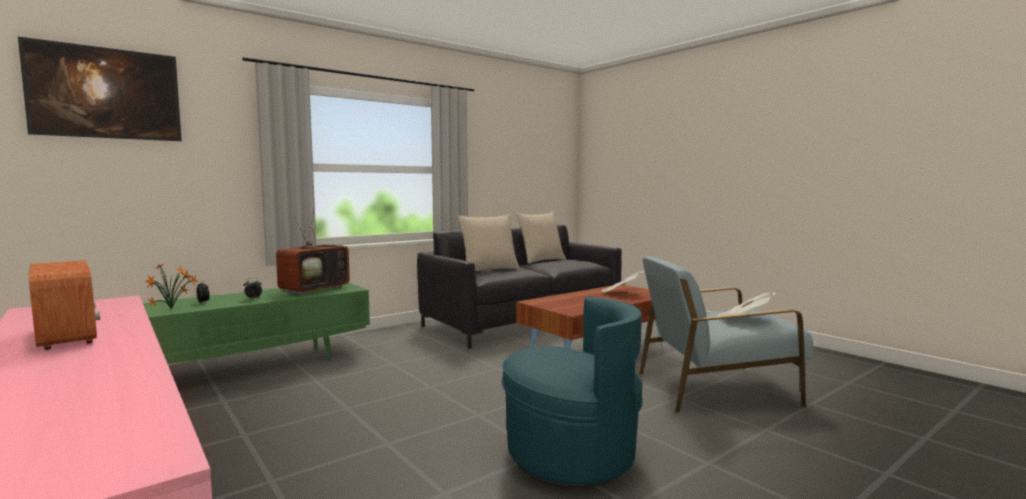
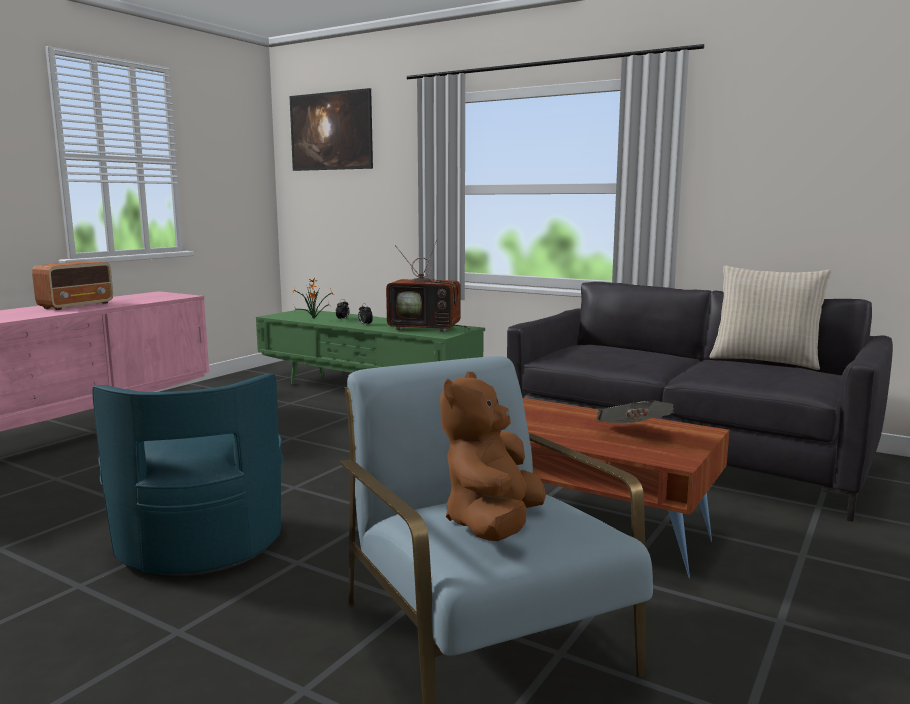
camera: 70 degrees right, 5 degrees up
beige pillow [457,214,520,272] -> none
newspaper [717,292,776,320] -> brown plush toy [440,372,546,541]

